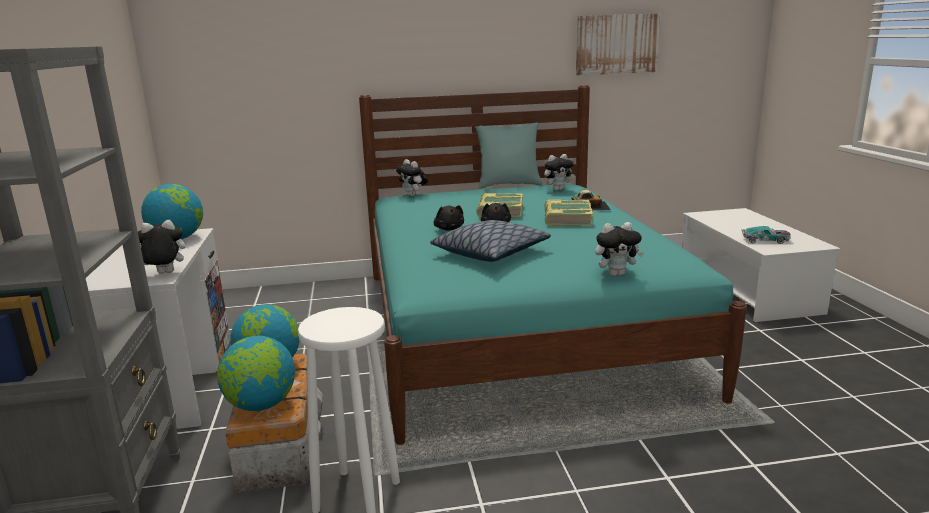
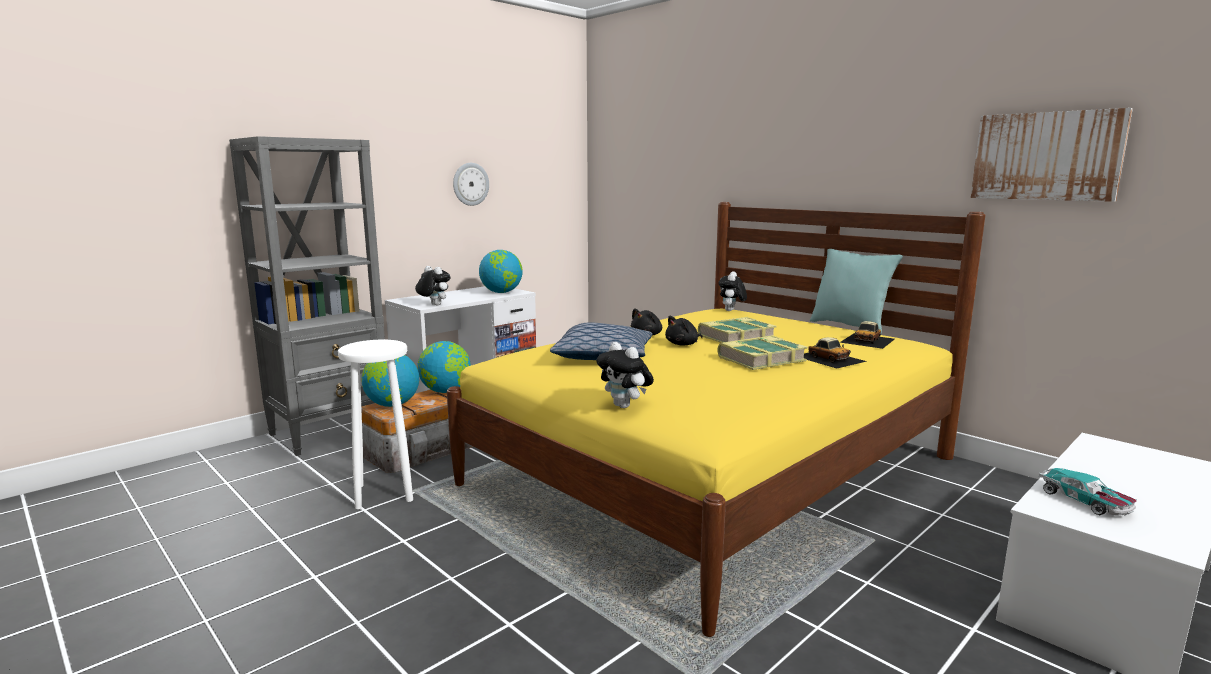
camera: 55 degrees right, 5 degrees down
turquoise bed [359,85,747,445] -> yellow bed [447,202,986,637]
plush toy [544,154,575,191] -> toy car [839,321,895,349]
none -> wall clock [453,163,489,206]

